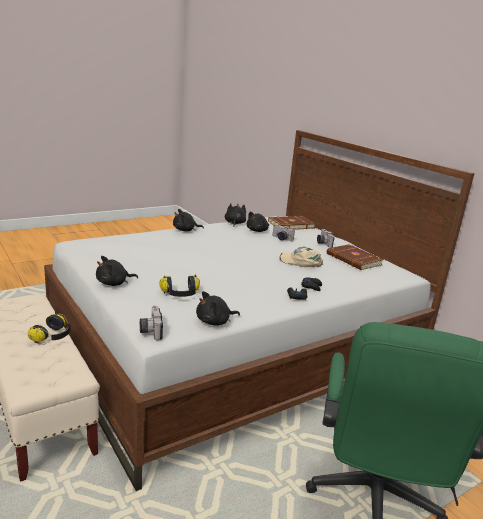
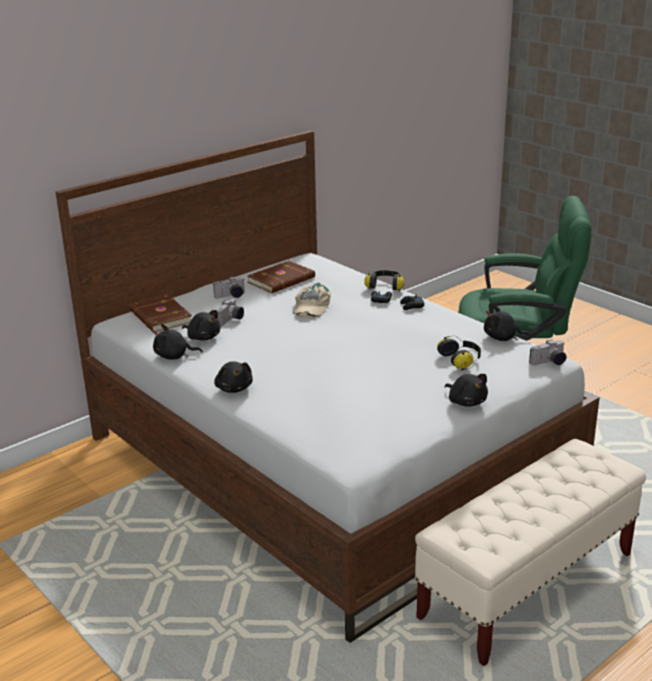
camera: 95 degrees left, 5 degrees up
headphones [28,313,71,345] -> headphones moved to [364,270,404,291]
black plush toy [196,291,240,326] -> black plush toy turned 135 degrees clockwise [484,305,531,341]

